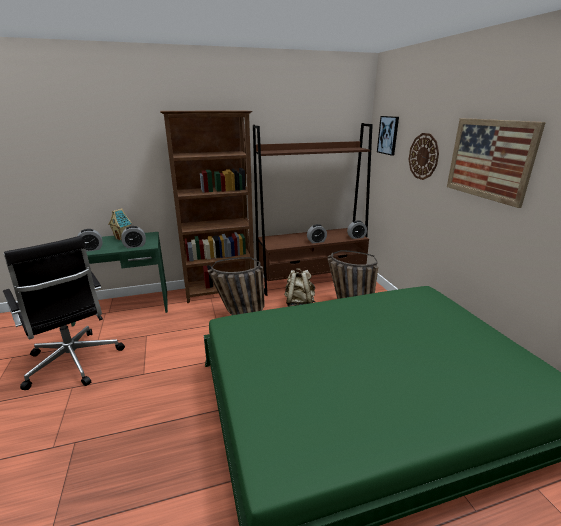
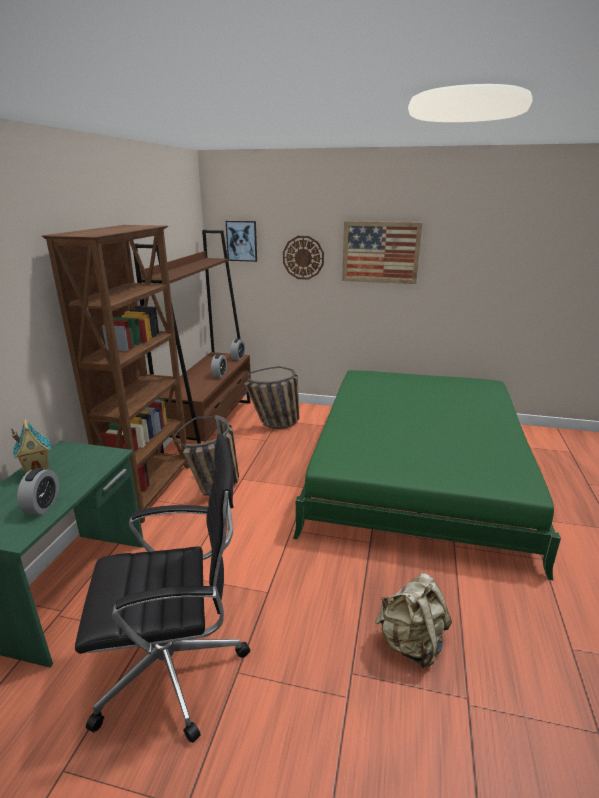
camera: 60 degrees left, 0 degrees up
alarm clock [121,226,146,248] -> none
beige backpack [284,268,316,307] -> beige backpack moved to [375,573,452,668]

